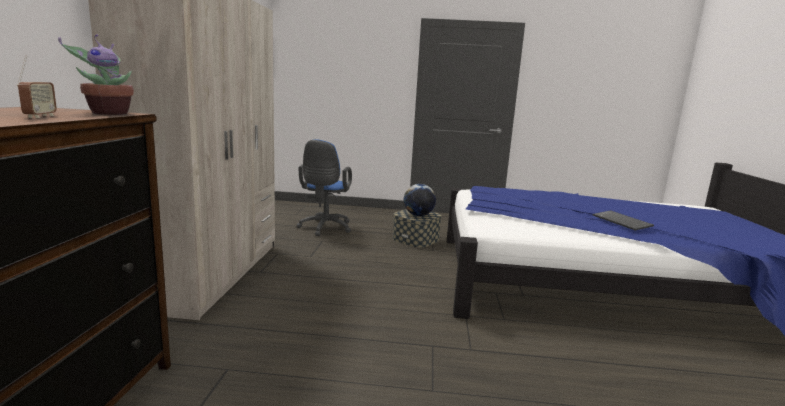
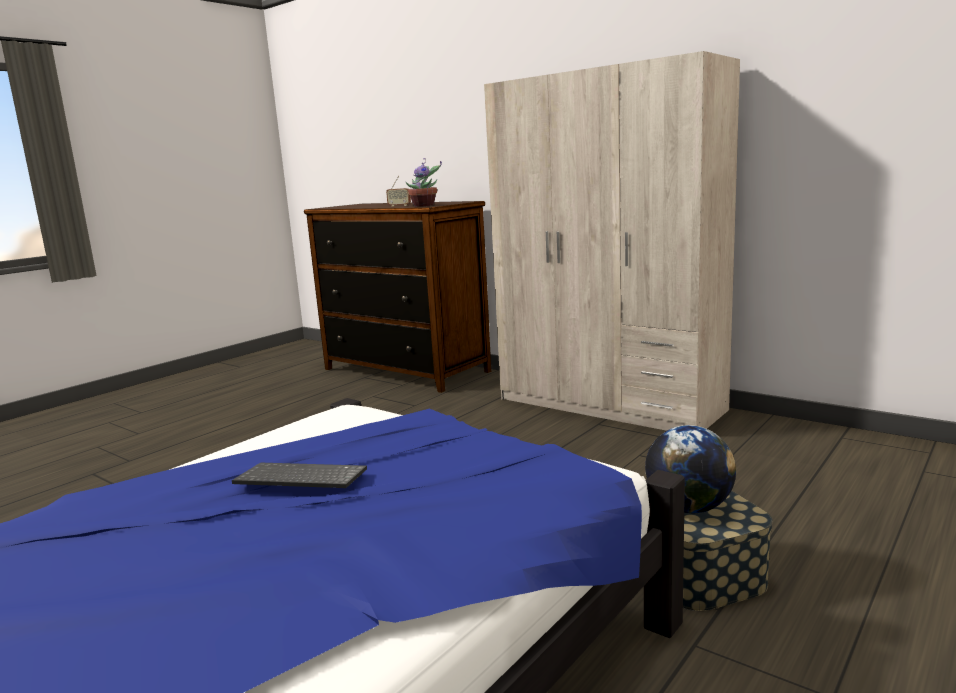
camera: 125 degrees right, 0 degrees up
blue office chair [297,139,352,236] -> none
keyboard [593,210,654,230] -> keyboard moved to [232,462,367,488]

